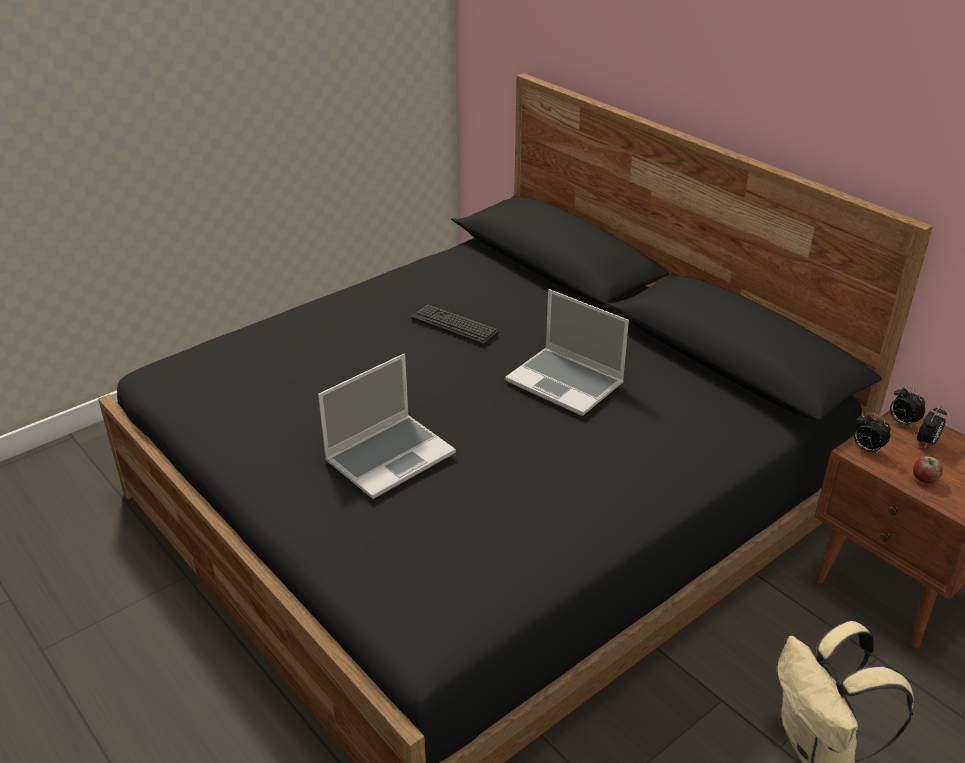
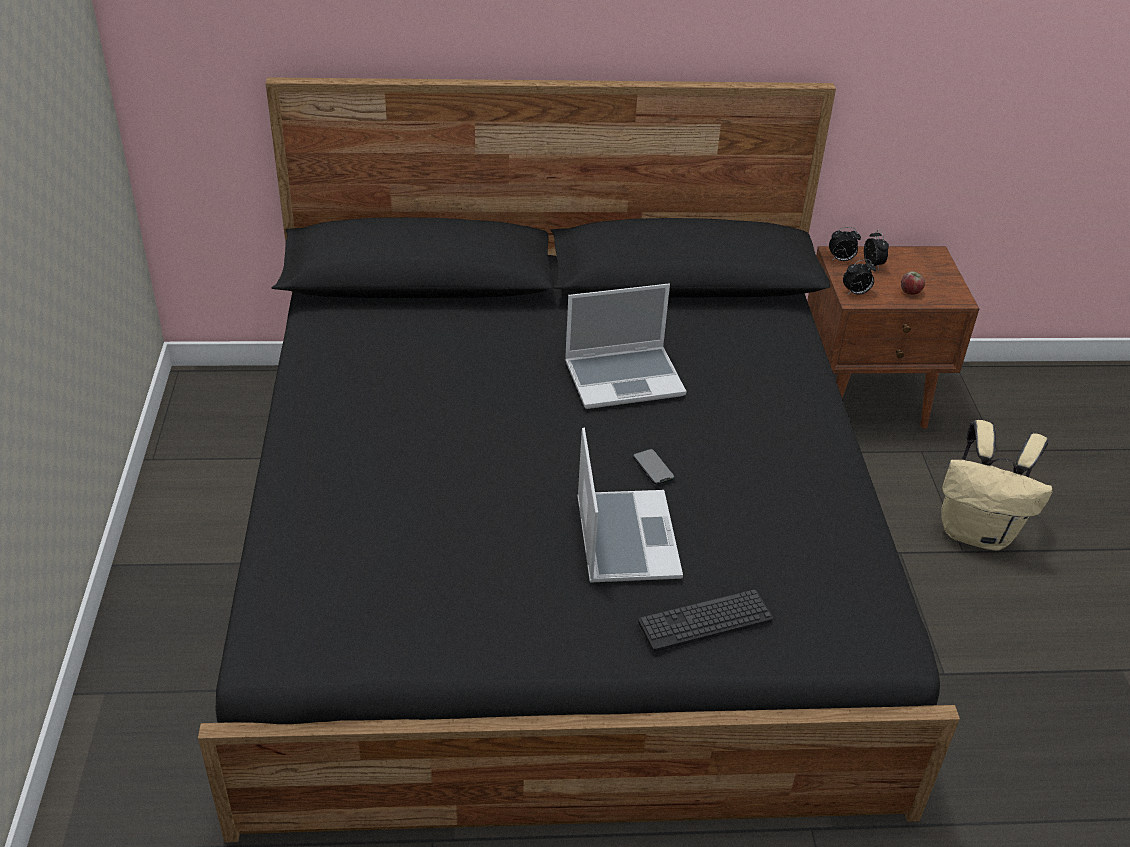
camera: 55 degrees left, 5 degrees up
keyboard [412,304,499,346] -> keyboard moved to [638,589,773,652]
none -> phone [633,449,675,485]

